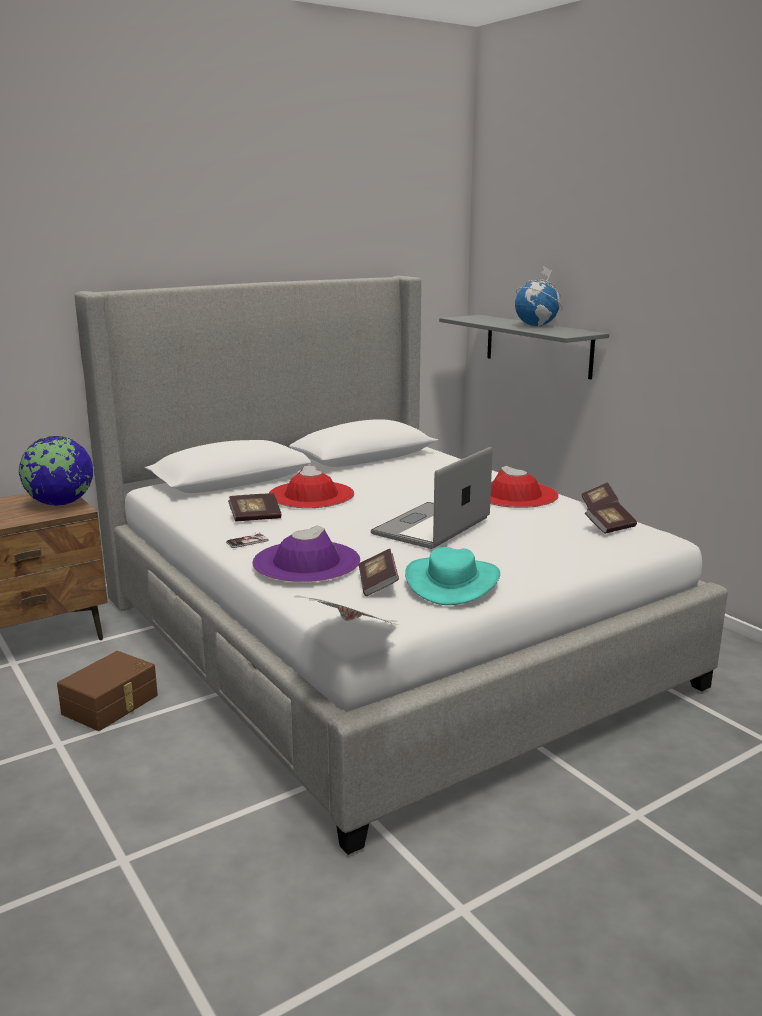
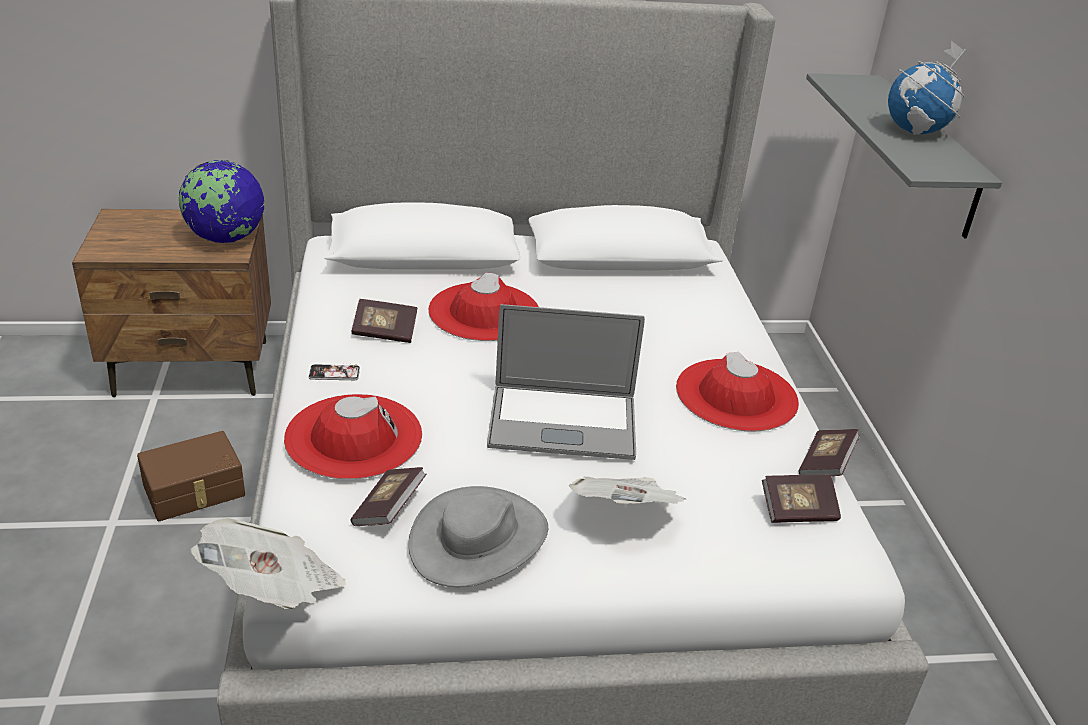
camera: 25 degrees right, 15 degrees up
purple hat [252,526,360,582] -> red hat [284,394,422,479]
laptop [371,447,493,549] -> laptop turned 150 degrees counterclockwise [487,304,645,460]
turquoise hat [405,547,500,605] -> grey hat [408,486,548,587]
none -> newspaper [568,476,687,504]

